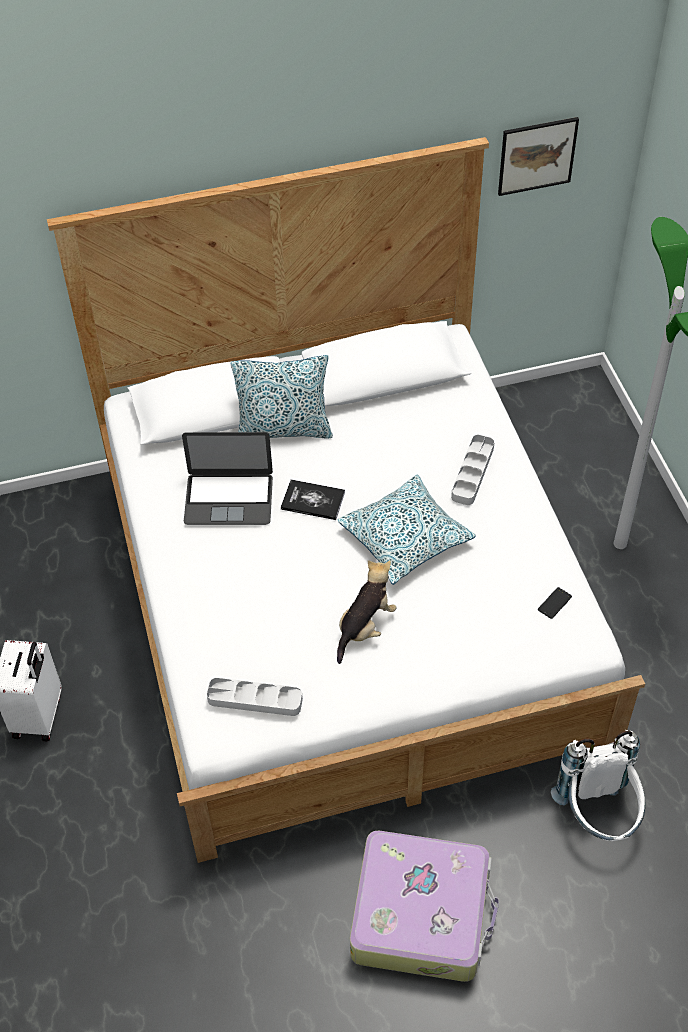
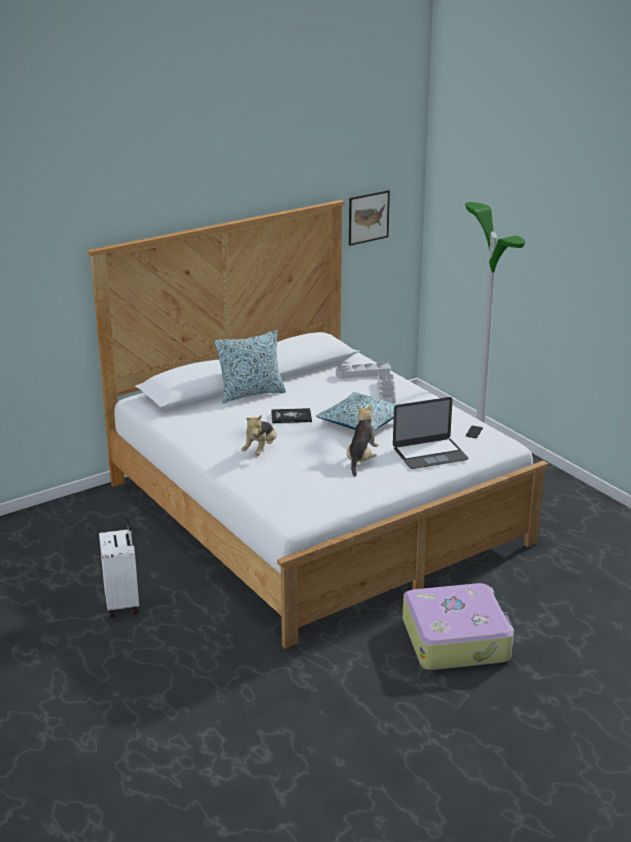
camera: 20 degrees left, 25 degrees down
laptop [182,432,273,525] -> laptop moved to [393,397,469,469]
grey tray [207,677,303,716] -> grey tray moved to [336,362,391,379]
white backpack [551,730,645,841] -> none
none -> plush toy [241,415,277,456]

